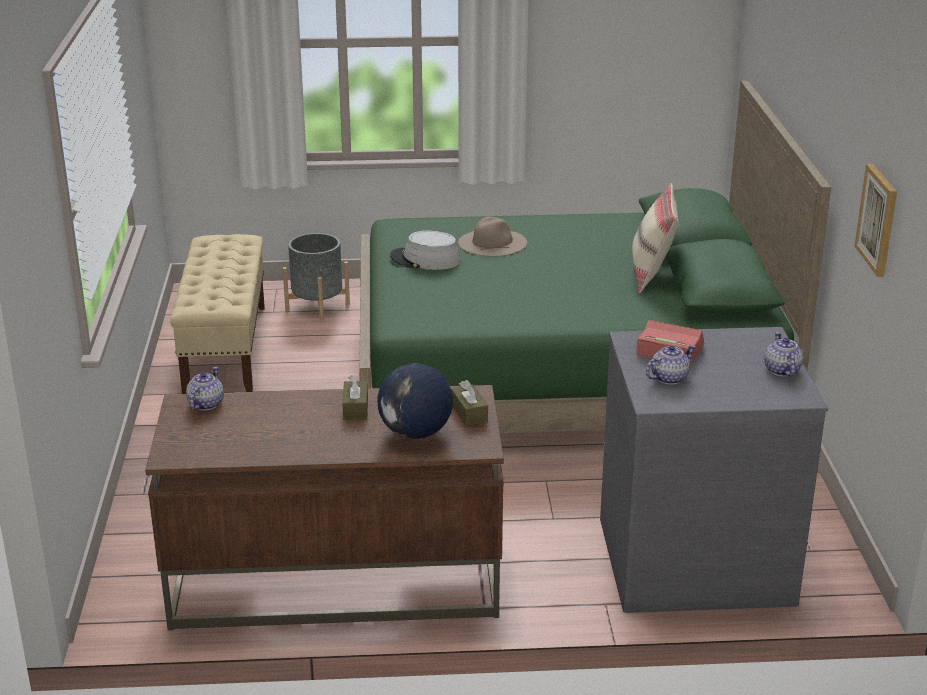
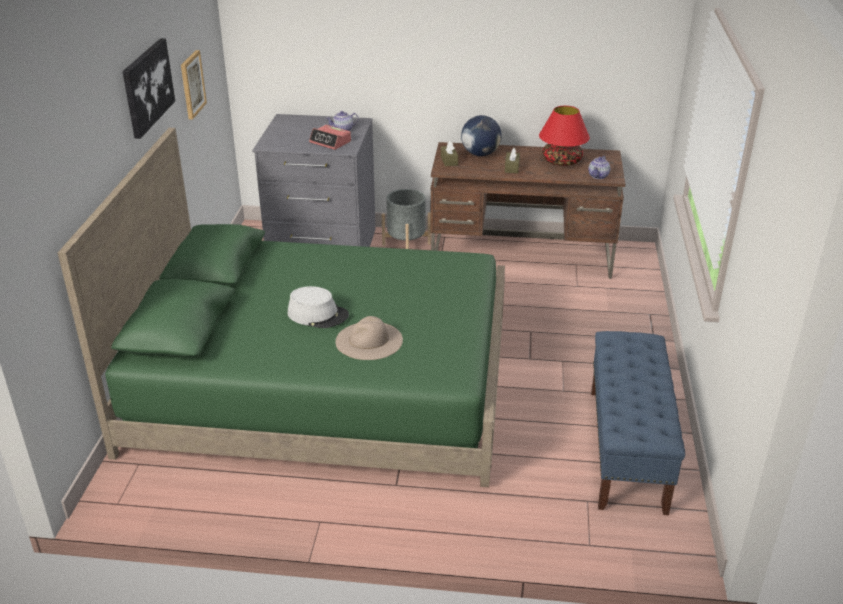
camera: 170 degrees left, 5 degrees up
beige bench [170,234,265,394] -> blue bench [591,331,685,515]
grey planter [283,233,350,322] -> grey planter moved to [382,189,431,249]
grey hat [390,231,460,270] -> grey hat moved to [288,286,349,328]
beige pillow [632,183,679,293] -> none
teapot [764,332,803,376] -> none
none -> picture [122,38,175,139]
none -> red table lamp [539,106,590,166]

